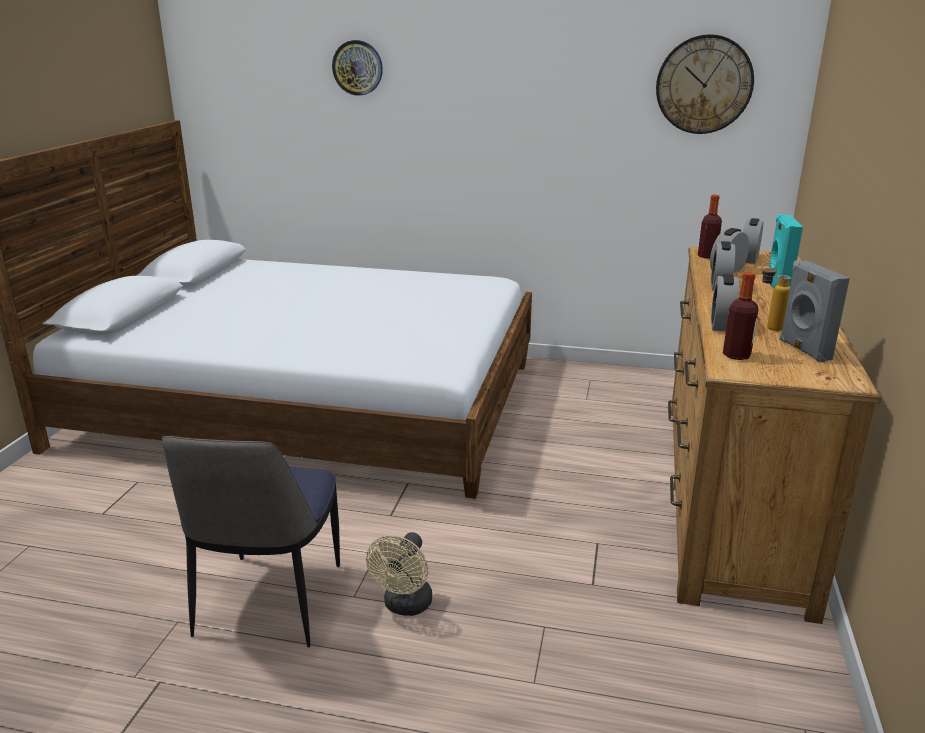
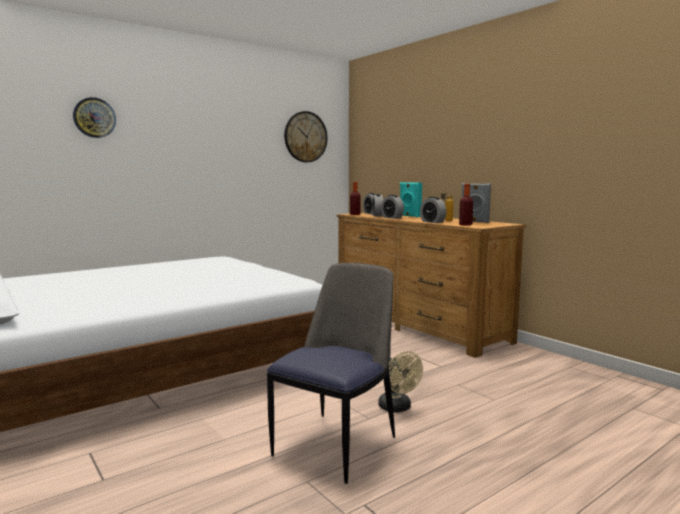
camera: 50 degrees left, 15 degrees down
chair [161,436,340,647] -> chair turned 105 degrees counterclockwise [267,263,395,484]

